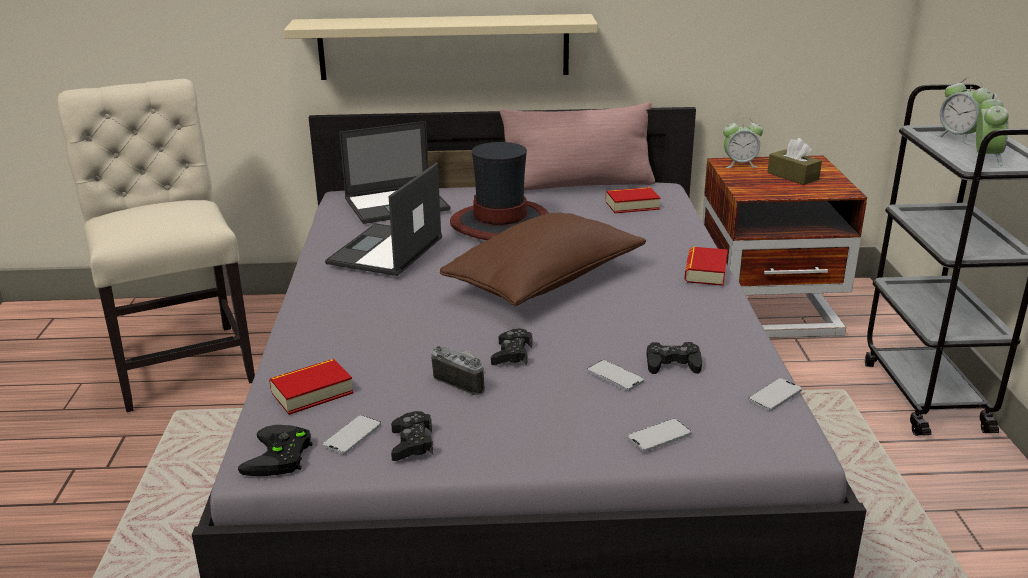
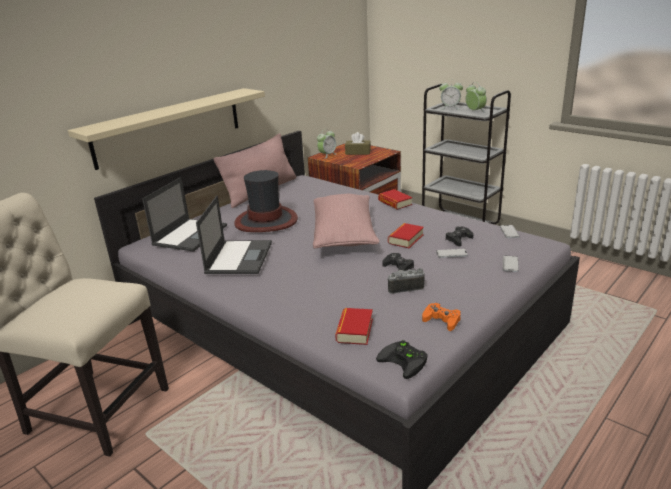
camera: 45 degrees left, 0 degrees up
phone [322,415,381,455] -> none
laptop [325,163,442,276] -> laptop turned 150 degrees counterclockwise [196,195,272,274]
black game controller [391,411,433,461] -> orange game controller [422,303,461,331]
brown pillow [440,212,646,306] -> pink pillow [313,194,380,248]
book [606,187,660,213] -> book moved to [388,223,424,248]

